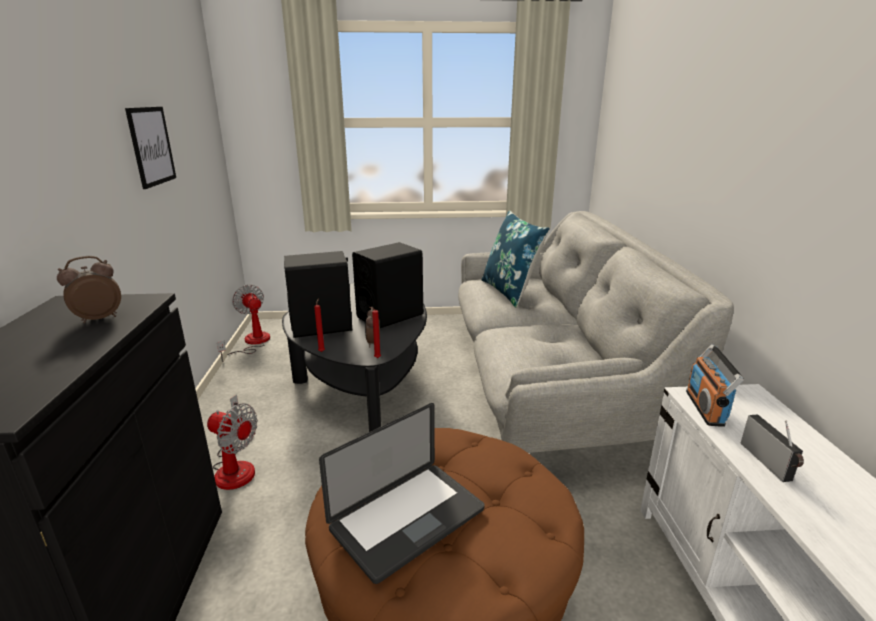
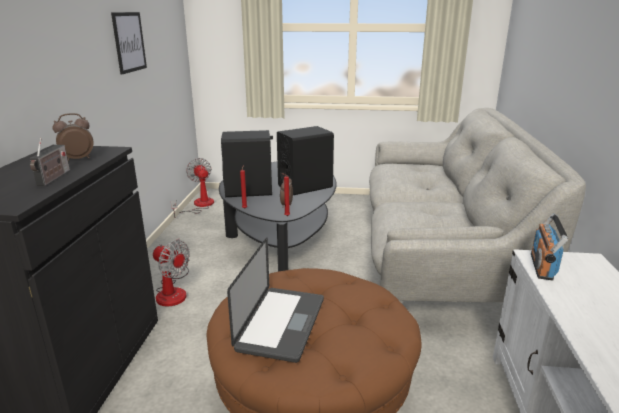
camera: 10 degrees right, 0 degrees up
laptop [319,403,485,584] -> laptop turned 45 degrees counterclockwise [227,238,324,363]
blue pillow [481,210,550,308] -> none
radio [741,414,804,482] -> radio moved to [30,138,70,186]

